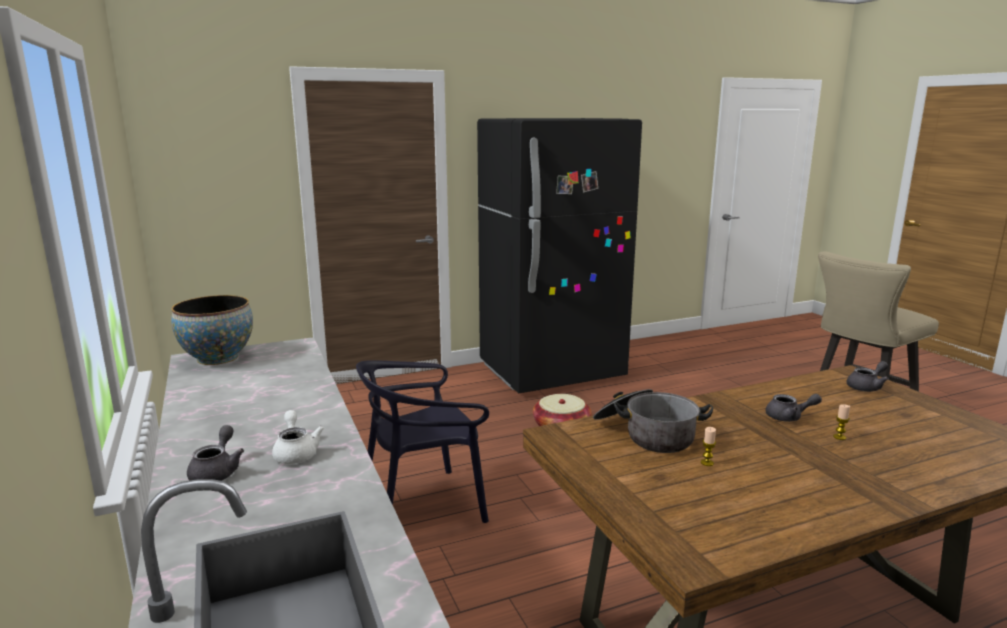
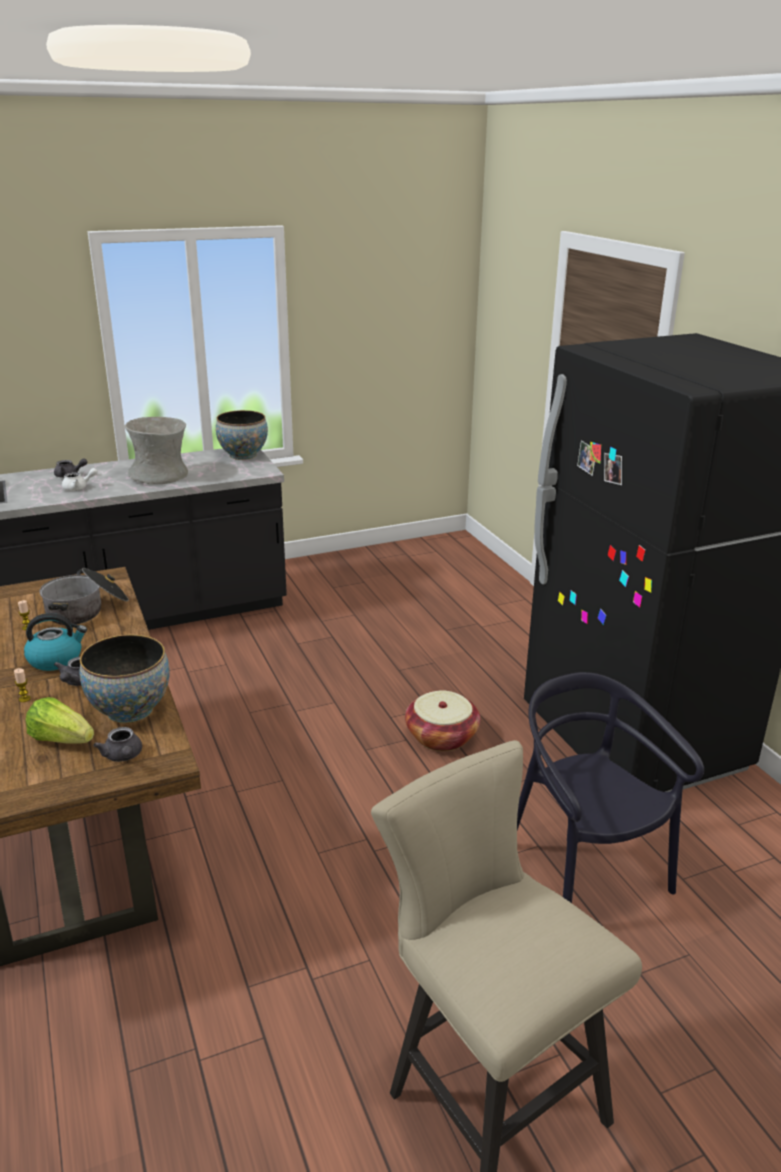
camera: 90 degrees right, 10 degrees up
black chair [356,360,489,523] -> black chair moved to [517,672,704,903]
none -> kettle [24,613,87,671]
none -> lettuce [25,697,94,743]
none -> bowl [79,635,170,723]
none -> grey vase [125,417,188,484]

